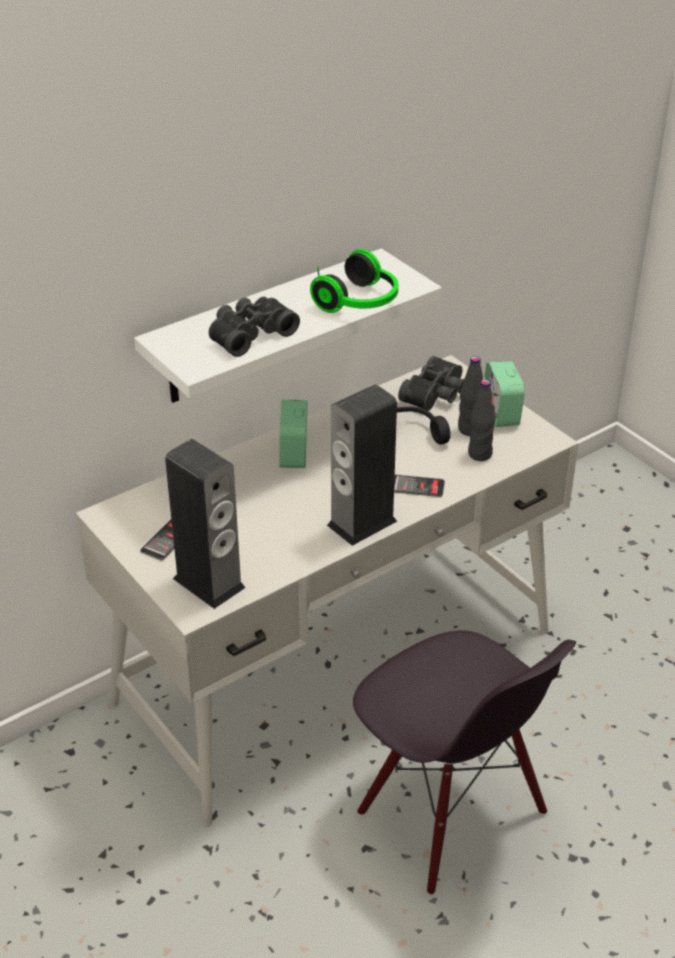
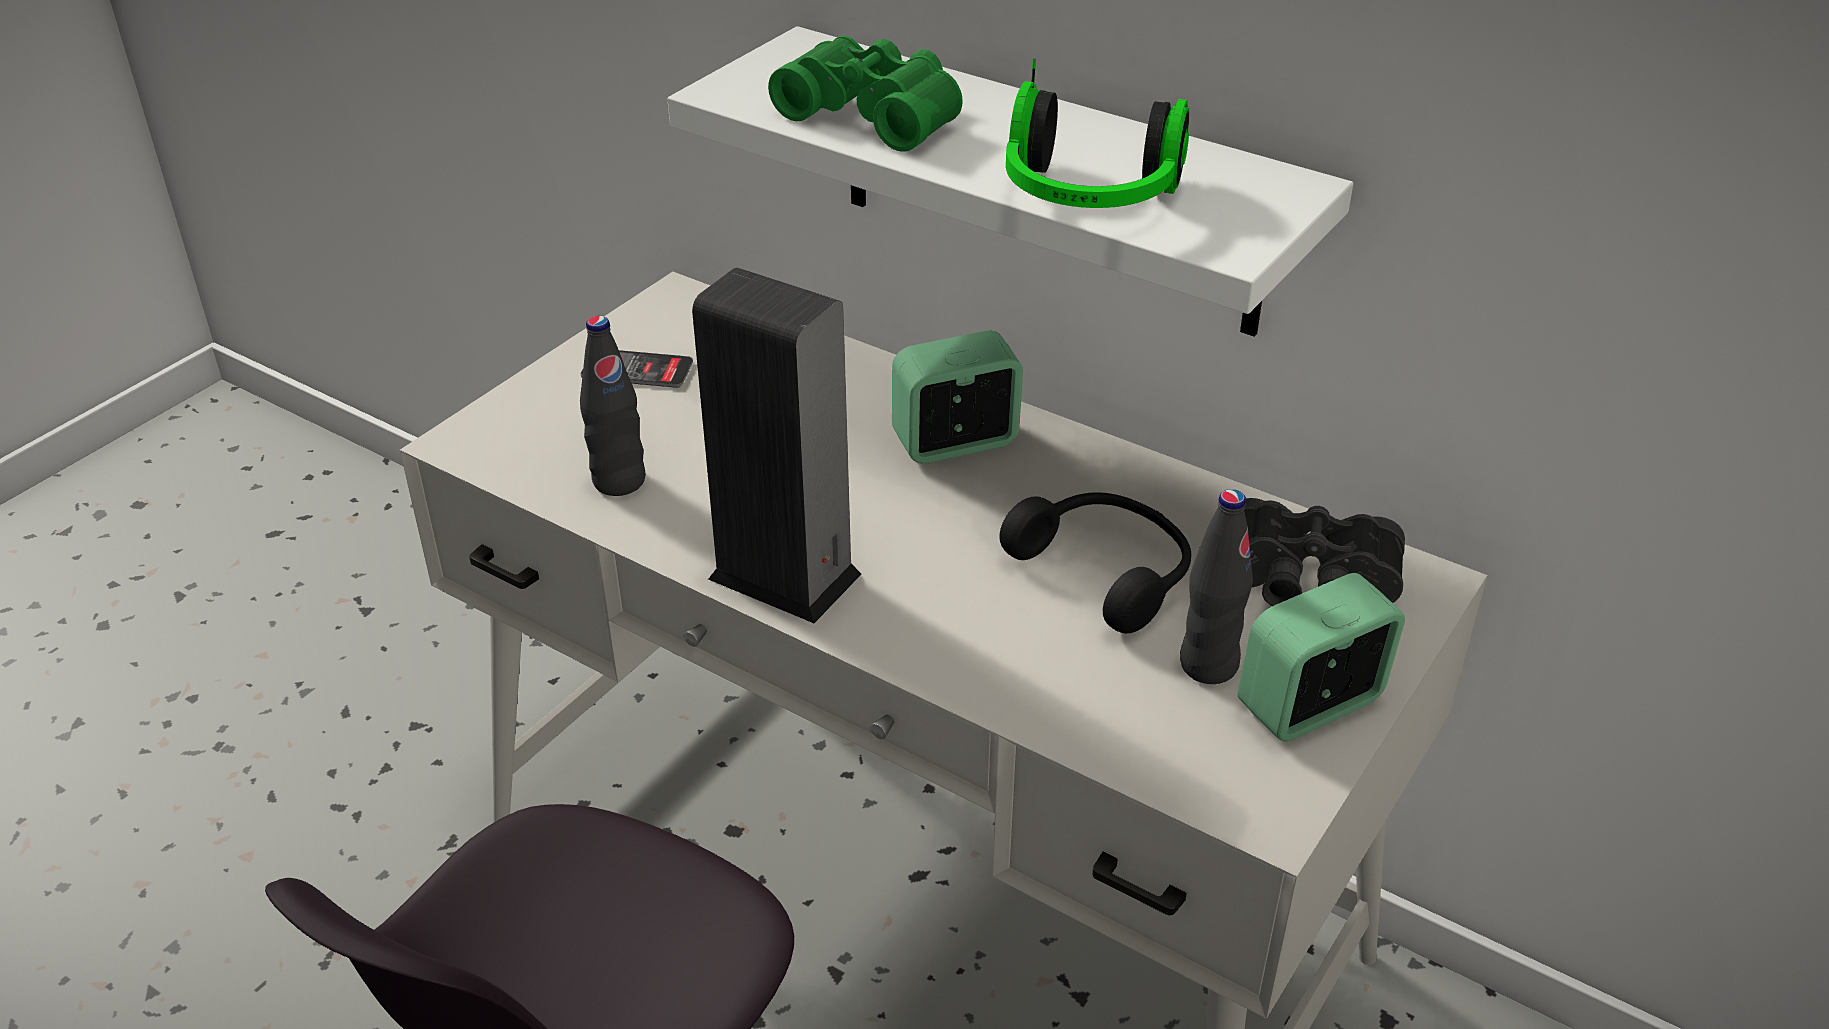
camera: 70 degrees right, 0 degrees up
speaker [165,439,246,609] -> none
black binoculars [209,297,300,357] -> green binoculars [768,35,963,152]
phone [394,475,445,497] -> none
black bottle [468,379,496,461] -> black bottle moved to [580,316,646,496]

